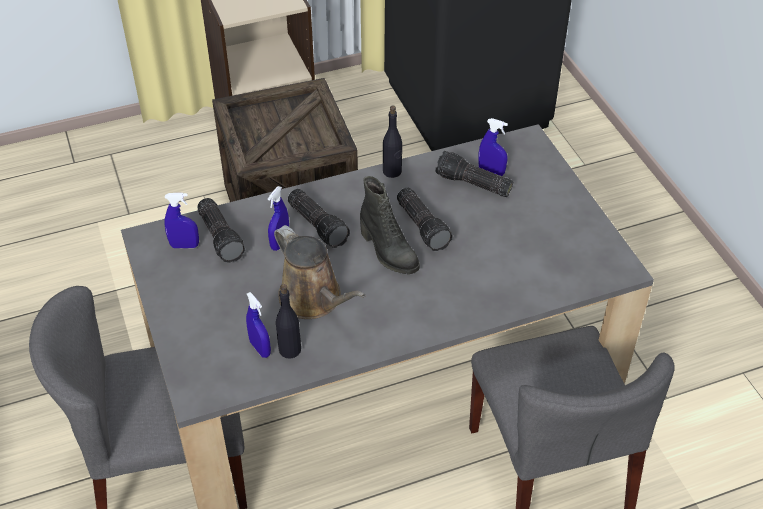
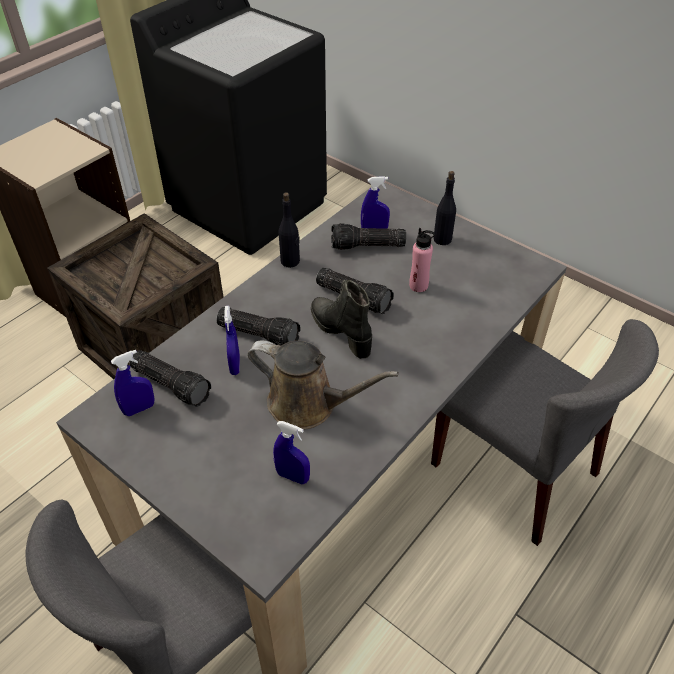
camera: 30 degrees left, 0 degrees up
black bottle [276,284,301,359] -> black bottle moved to [433,171,456,245]
black boot [360,176,420,275] -> black boot turned 150 degrees counterclockwise [311,280,372,359]
none -> pink bottle [409,228,435,292]

